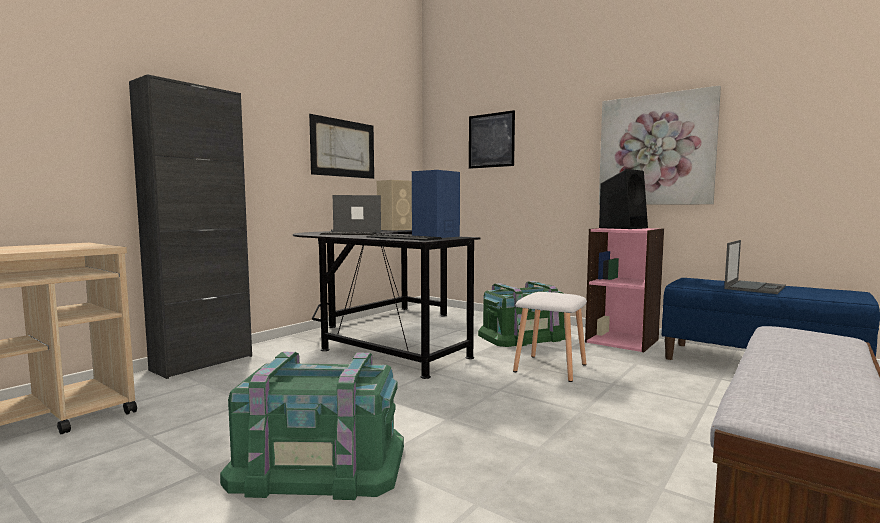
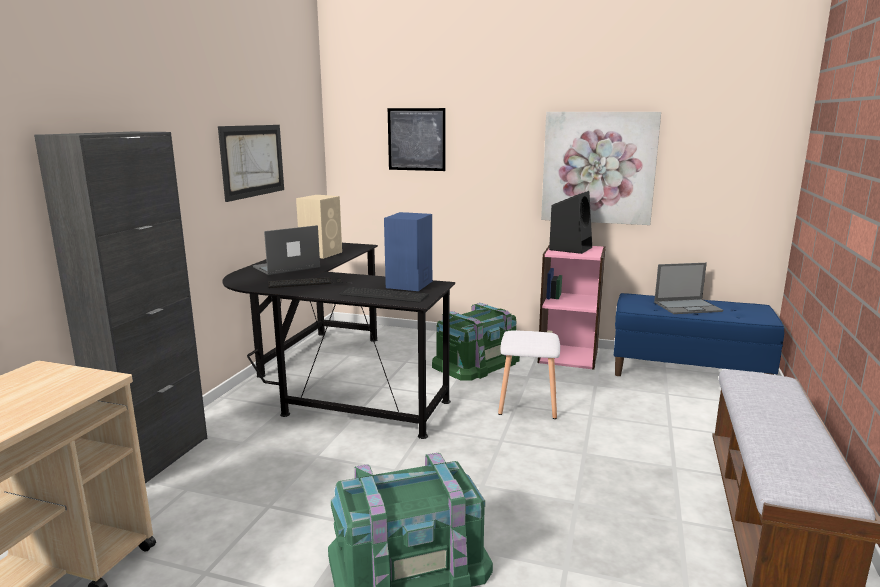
camera: 20 degrees left, 10 degrees up
laptop [724,240,786,294] -> laptop turned 60 degrees clockwise [654,263,723,314]

